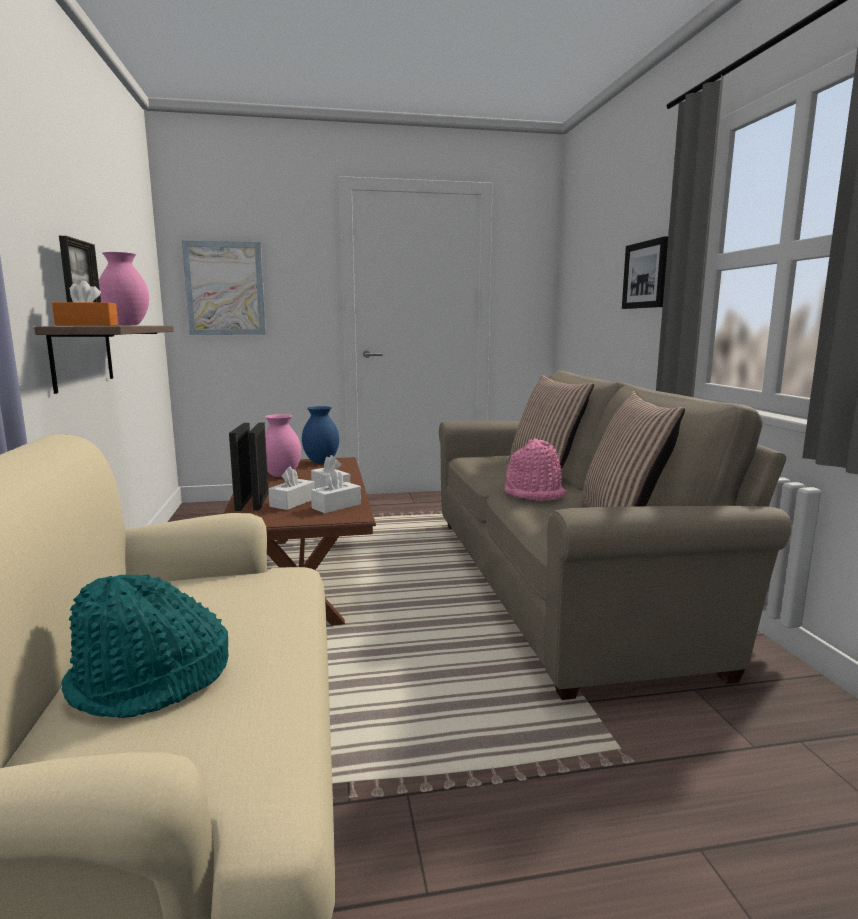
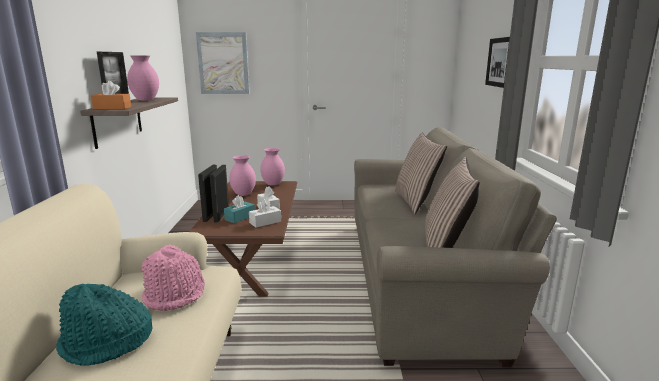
camera: 10 degrees right, 5 degrees up
white tissue box [268,466,315,510] -> turquoise tissue box [224,195,255,223]
blue vase [302,406,339,463] -> pink vase [260,148,285,186]
pink hat [505,438,567,501] -> pink hat moved to [141,244,205,311]

